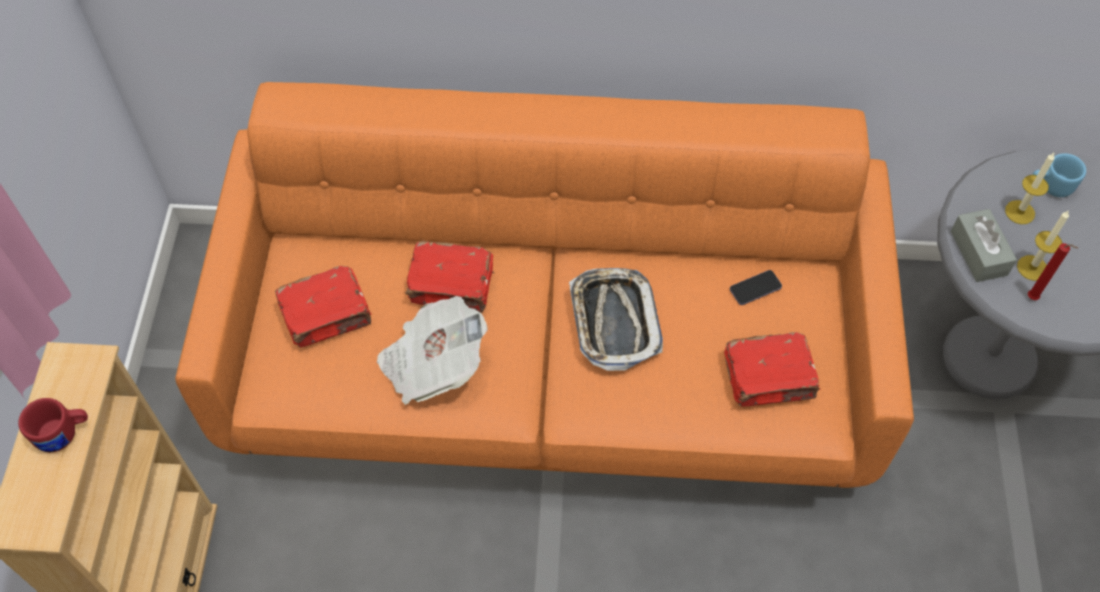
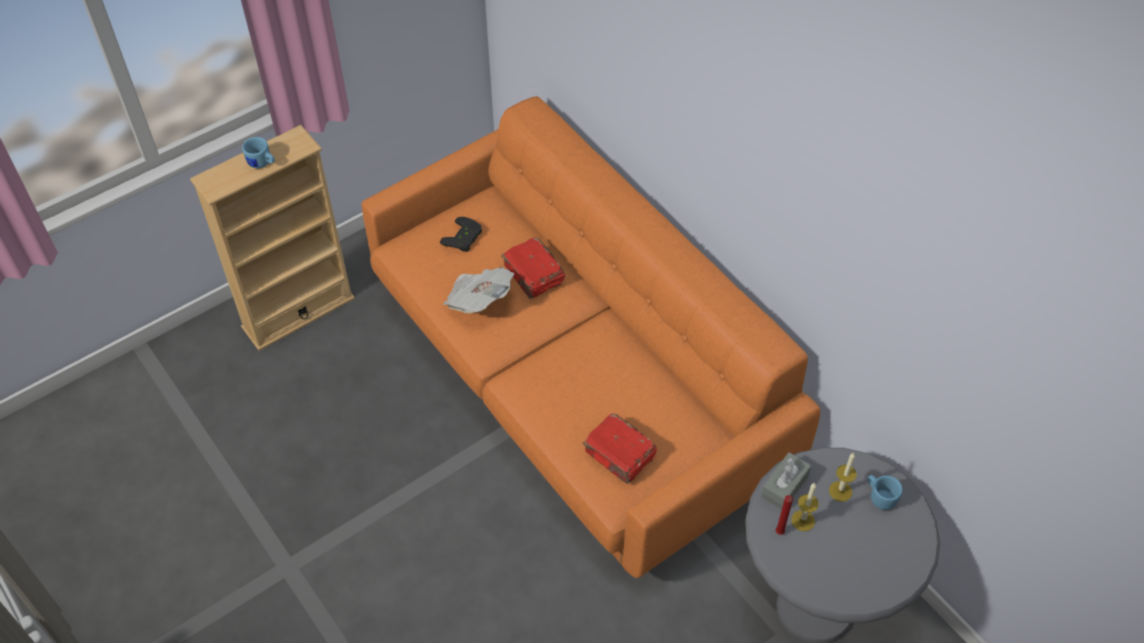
camera: 50 degrees right, 5 degrees down
red mug [18,398,88,452] -> blue mug [242,137,275,168]
red book [275,266,372,347] -> black game controller [440,217,482,252]
tray [569,268,663,371] -> none
phone [730,270,782,305] -> none

